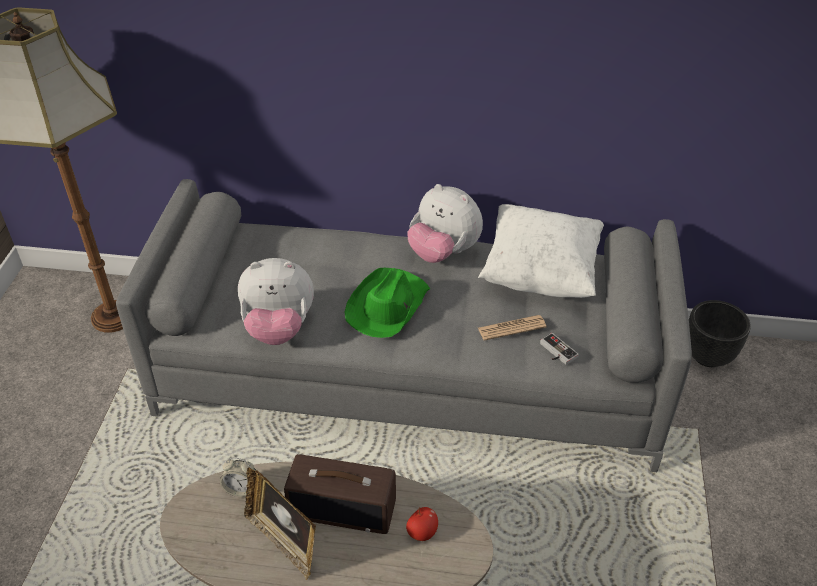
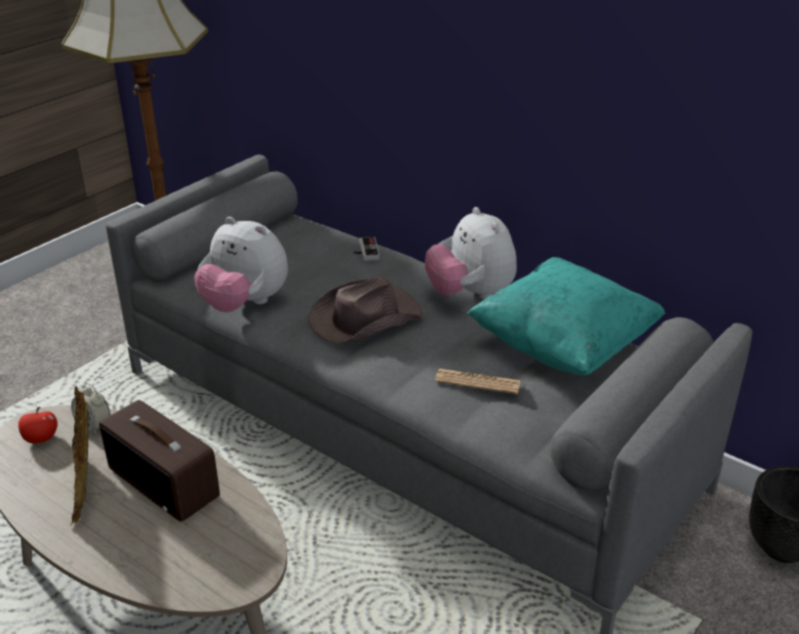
camera: 30 degrees right, 10 degrees down
green hat [345,268,430,338] -> brown hat [309,276,423,343]
apple [406,507,438,541] -> apple moved to [18,407,58,444]
white pillow [478,204,604,298] -> turquoise pillow [466,257,665,375]
game controller [540,333,579,365] -> game controller moved to [354,237,380,261]

